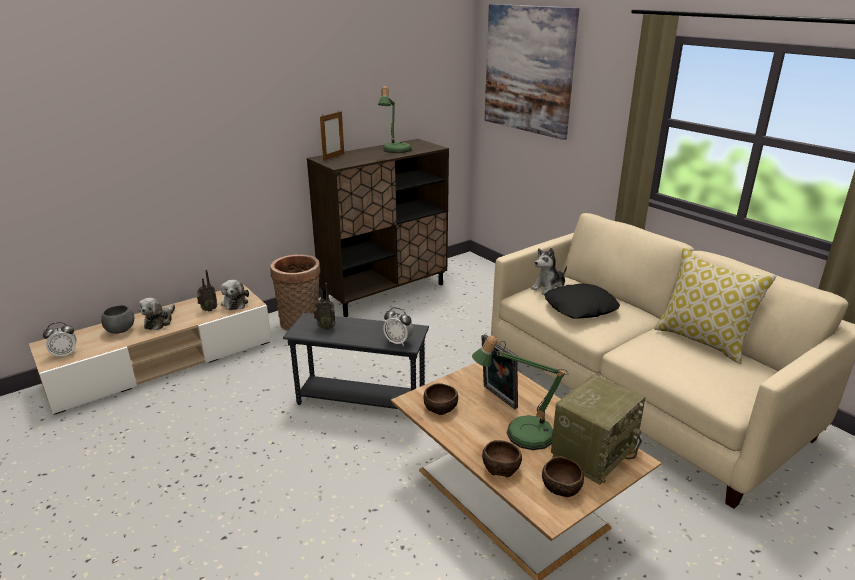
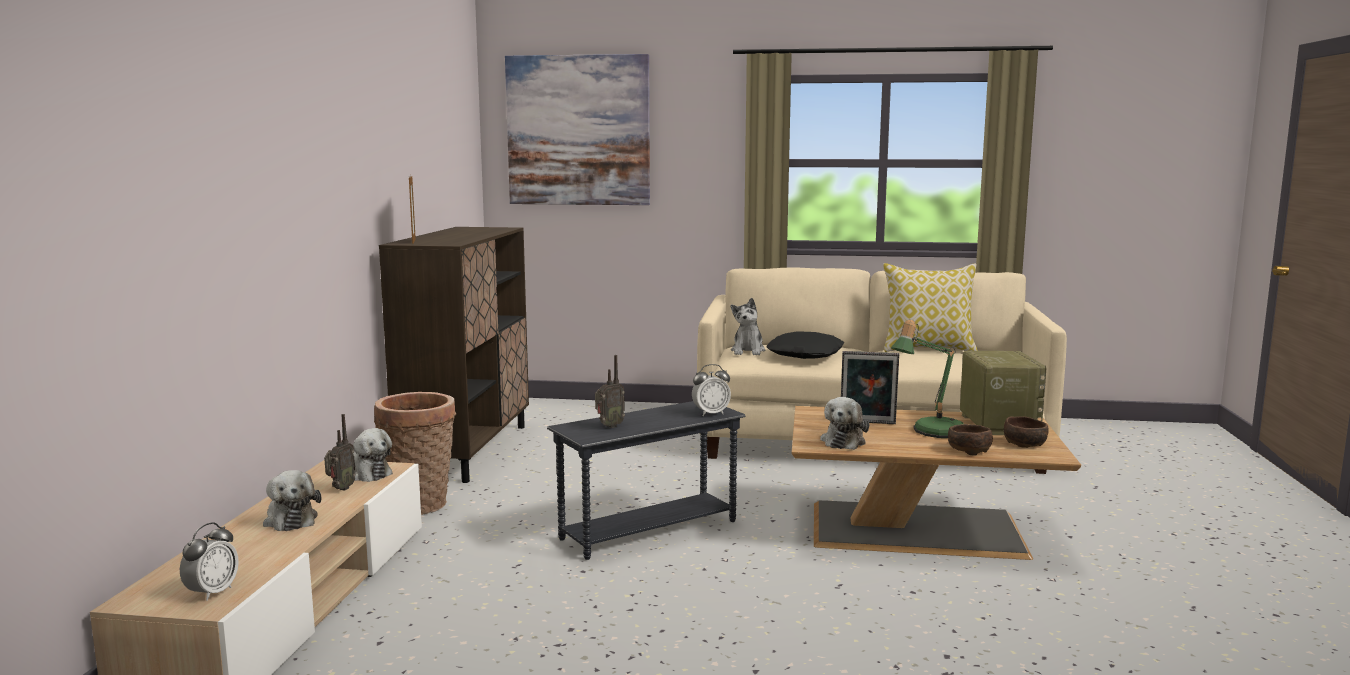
camera: 45 degrees left, 15 degrees down
grey bowl [101,305,134,334] -> none
table lamp [378,85,412,153] -> none
brown bowl [423,383,458,415] -> plush toy [820,397,869,450]

